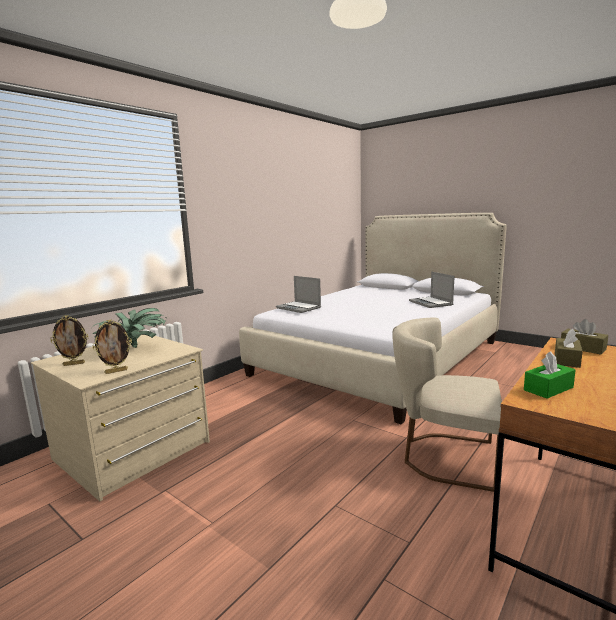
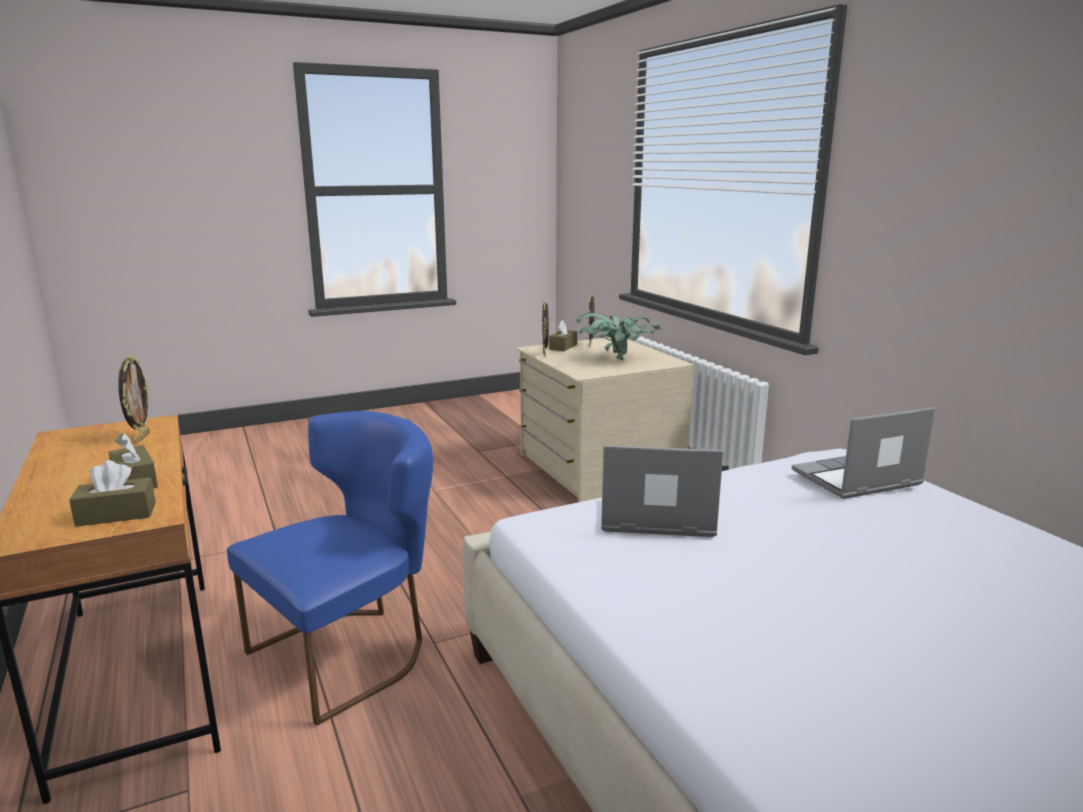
camera: 115 degrees right, 5 degrees up
beige chair [392,317,502,492] -> blue chair [227,411,433,726]
laptop [409,272,454,308] -> laptop moved to [601,445,723,537]
green tissue box [524,351,576,399] -> picture frame [118,355,150,443]
none -> brown tissue box [549,320,577,351]

